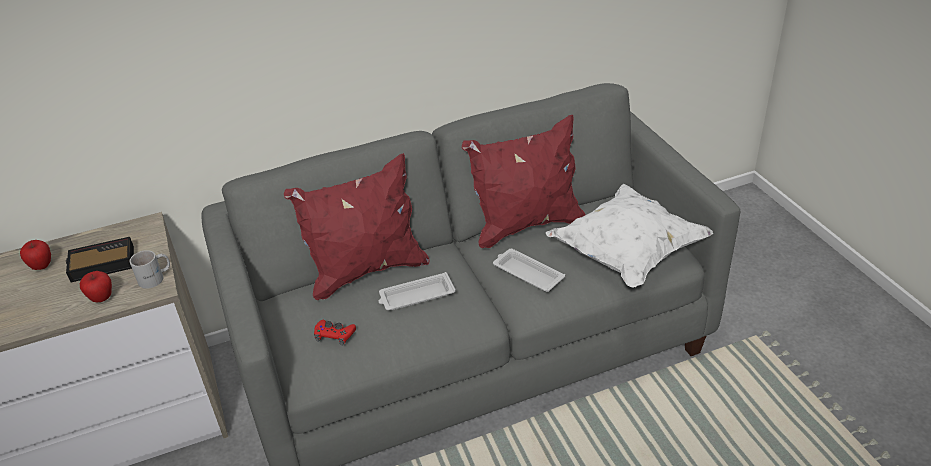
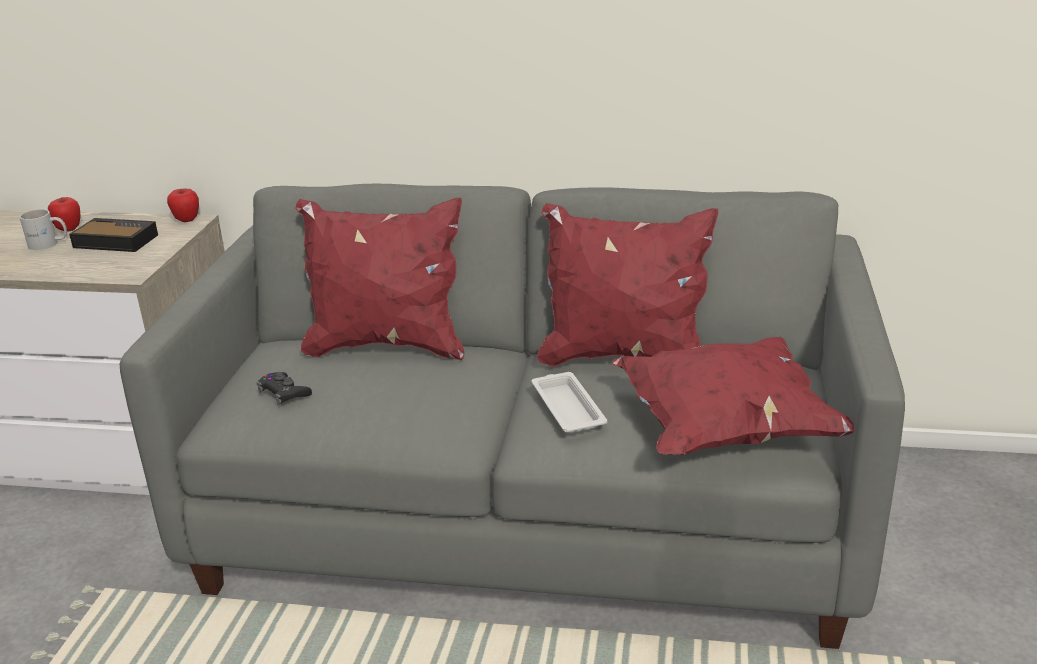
camera: 30 degrees right, 10 degrees down
apple [80,271,112,302] -> apple moved to [167,189,199,222]
white mug [129,250,170,289] -> white mug moved to [19,209,67,250]
red game controller [314,320,356,346] -> black game controller [256,372,312,405]
white tray [379,272,456,310] -> none
white pillow [546,184,713,287] -> red pillow [612,337,854,455]

